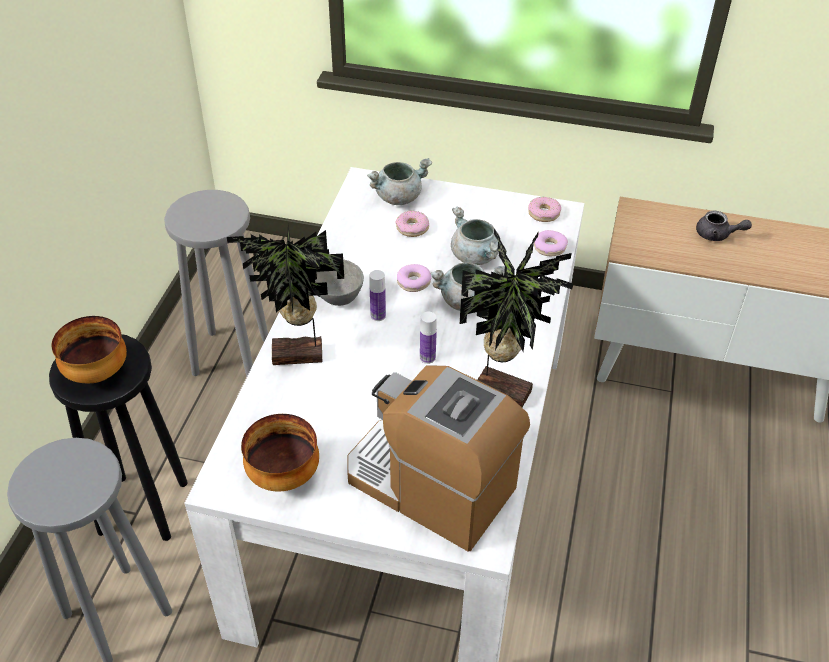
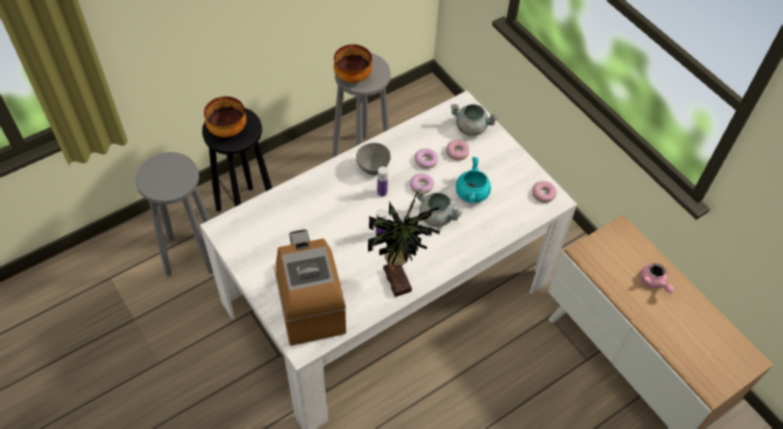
camera: 40 degrees right, 10 degrees up
potted plant [227,224,344,365] -> none
bowl [241,414,319,491] -> bowl moved to [334,44,372,83]
grey cooking pot [451,207,501,265] -> turquoise cooking pot [456,157,491,203]
donut [534,230,568,256] -> donut moved to [415,148,438,169]
grey teapot [696,211,752,241] -> pink teapot [641,263,674,293]

